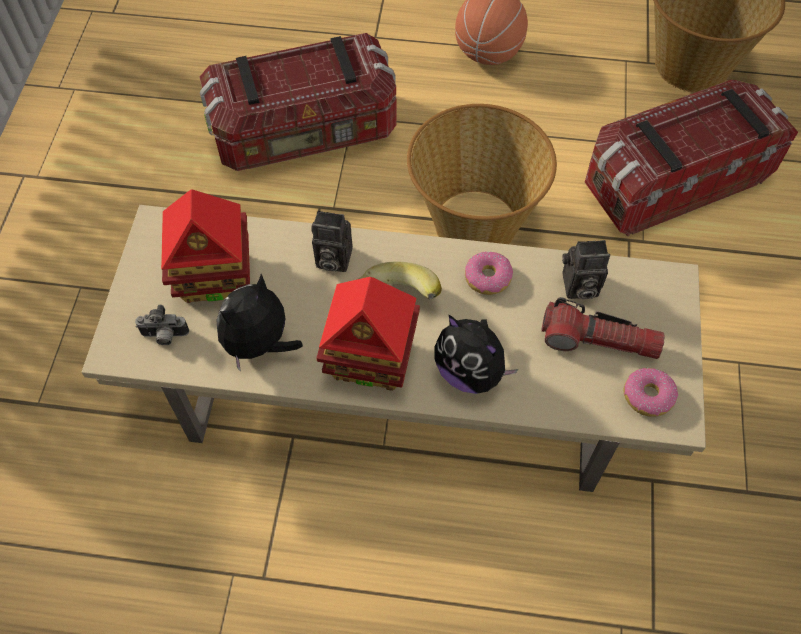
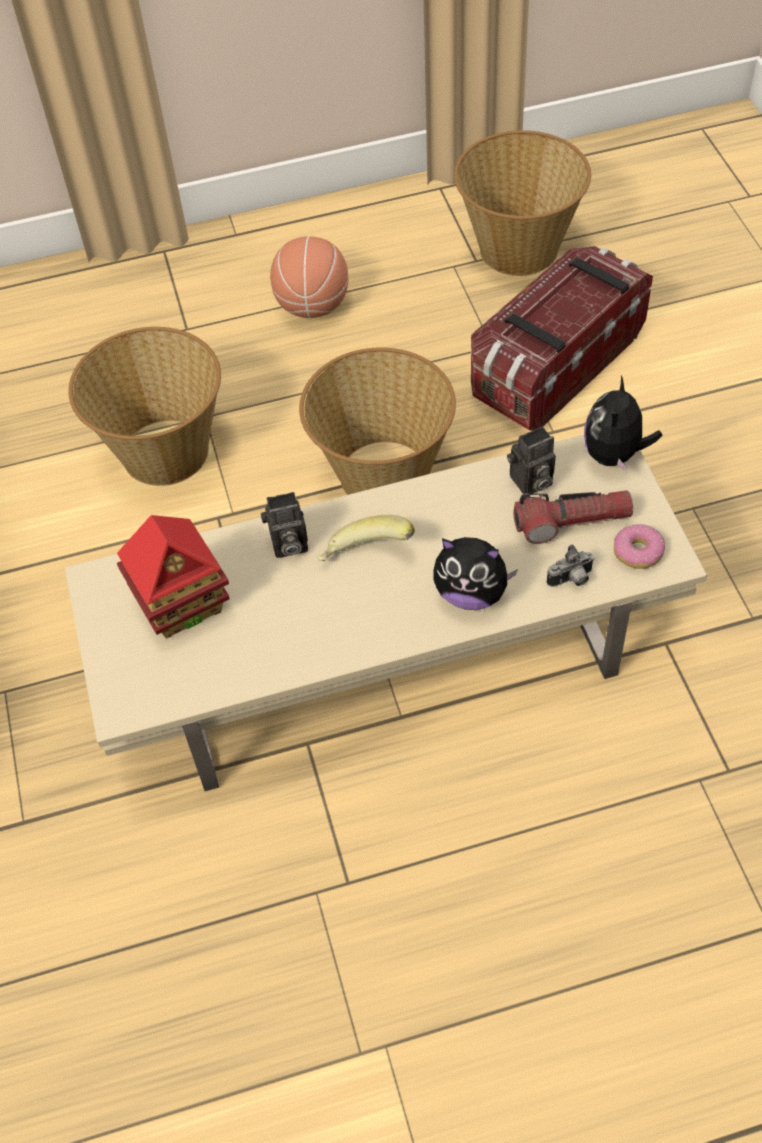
camera: 20 degrees left, 5 degrees down
camera [135,305,189,345] -> camera moved to [547,544,595,587]
storage box [199,33,397,171] -> basket [69,327,221,486]
plush toy [217,274,303,372] -> plush toy moved to [584,376,662,473]
toy house [316,277,420,391] -> none
donut [465,252,513,295] -> none

